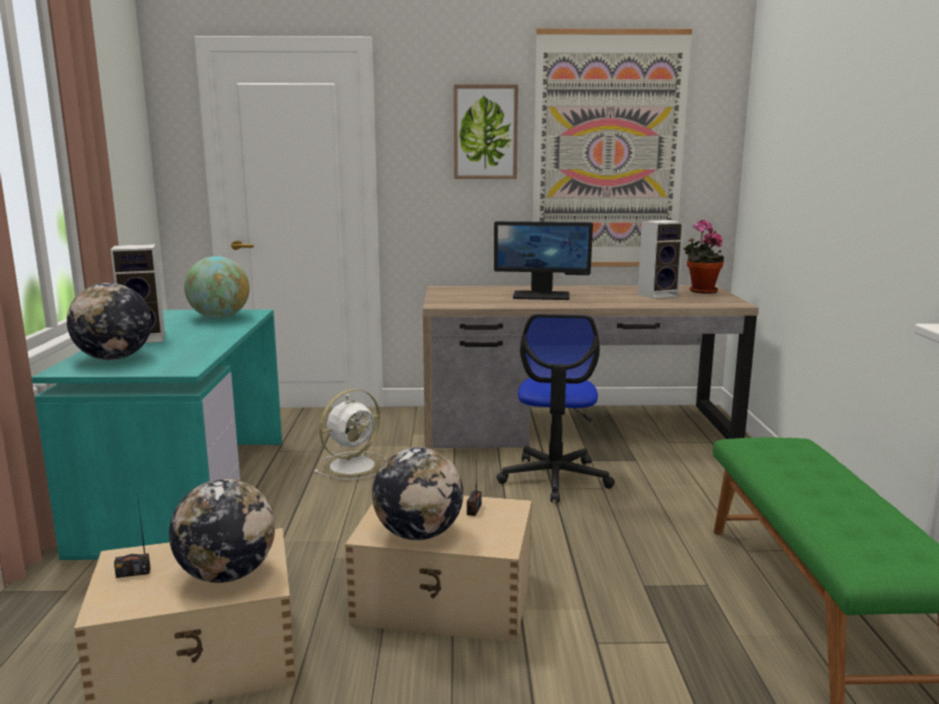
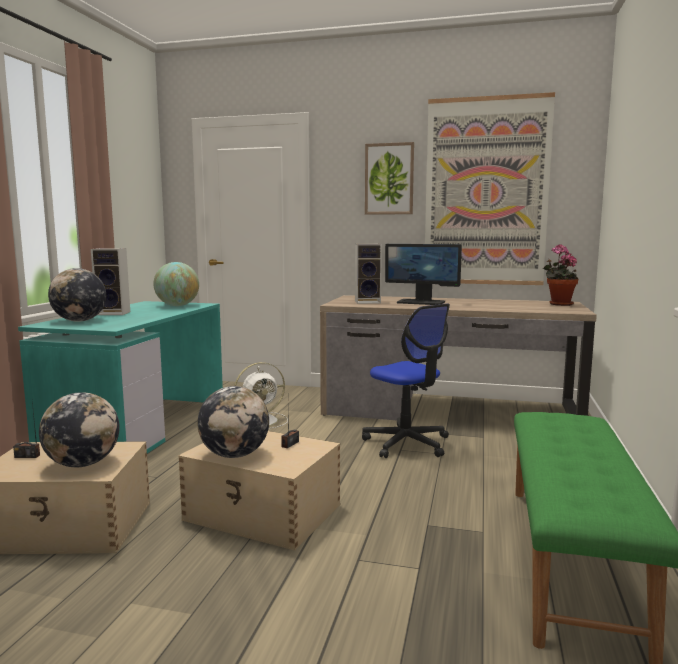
camera: 15 degrees right, 5 degrees down
office chair [497,314,615,503] -> office chair turned 60 degrees counterclockwise [362,304,450,458]
speaker [638,220,684,298] -> speaker moved to [355,244,382,304]

